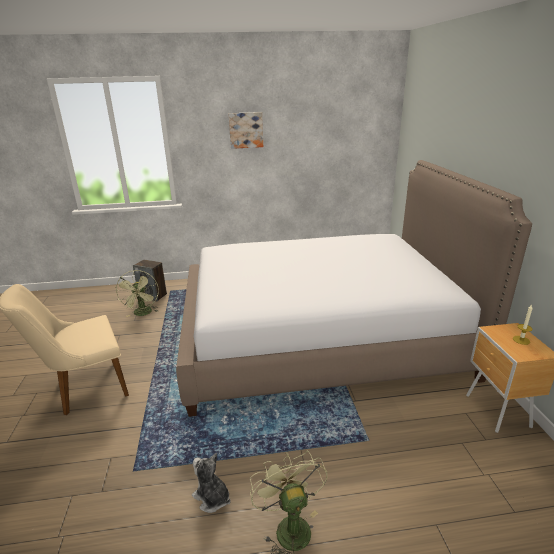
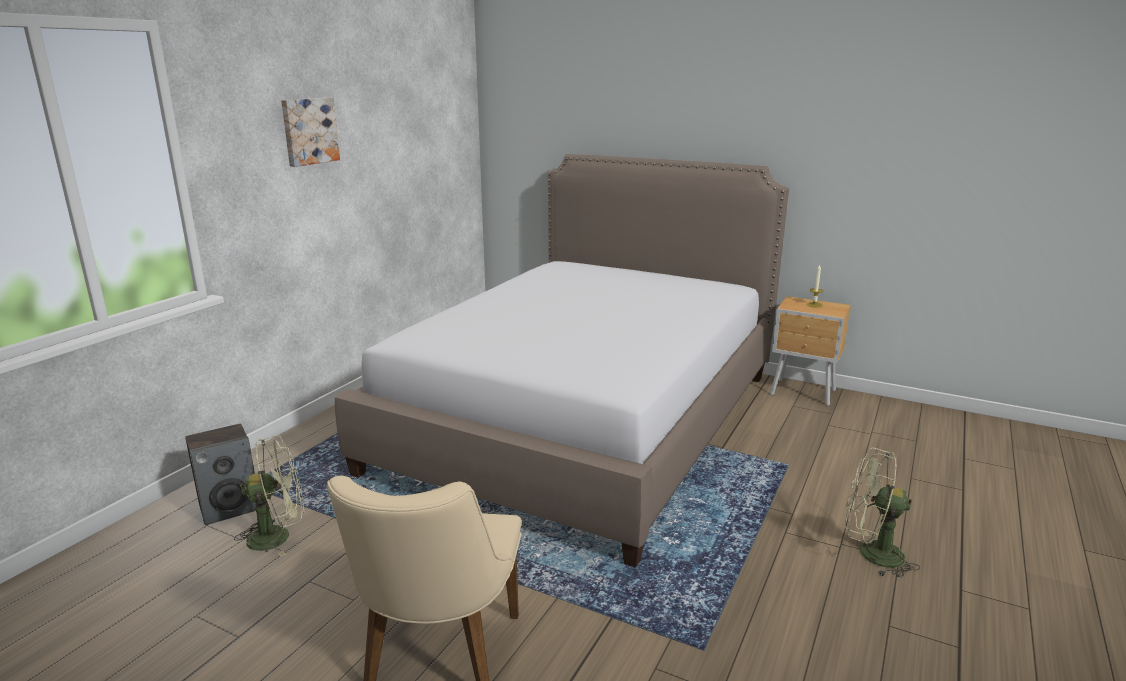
camera: 55 degrees left, 5 degrees down
green fan [115,270,159,317] -> green fan turned 45 degrees counterclockwise [234,435,304,557]
plush toy [192,453,231,513] -> none

